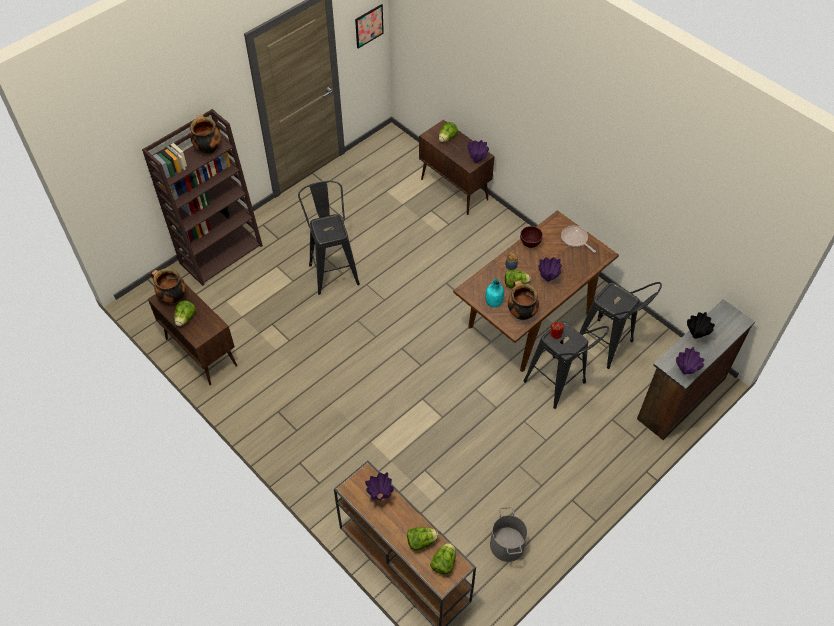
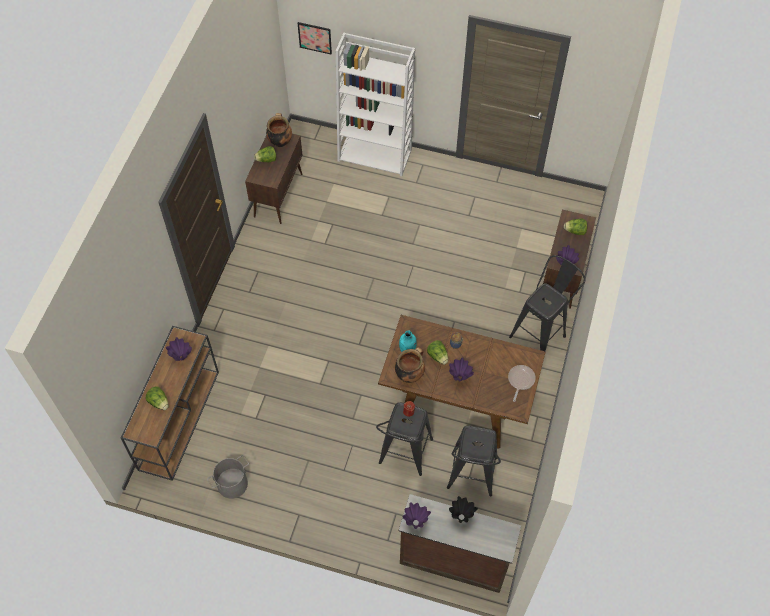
camera: 60 degrees right, 5 degrees up
brown bookcase [142,109,263,286] -> white bookcase [336,33,415,176]
cooking pot [190,115,221,154] -> none
black stool [298,181,360,295] -> black stool moved to [509,255,585,351]
picture [355,4,384,48] -> picture moved to [298,22,332,54]
lettuce [430,543,456,575] -> none
brown bowl [520,226,543,248] -> none

